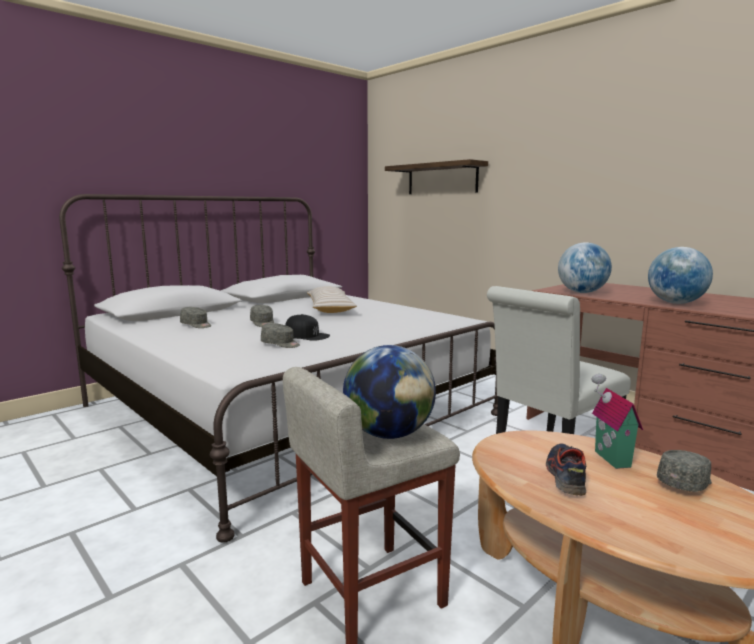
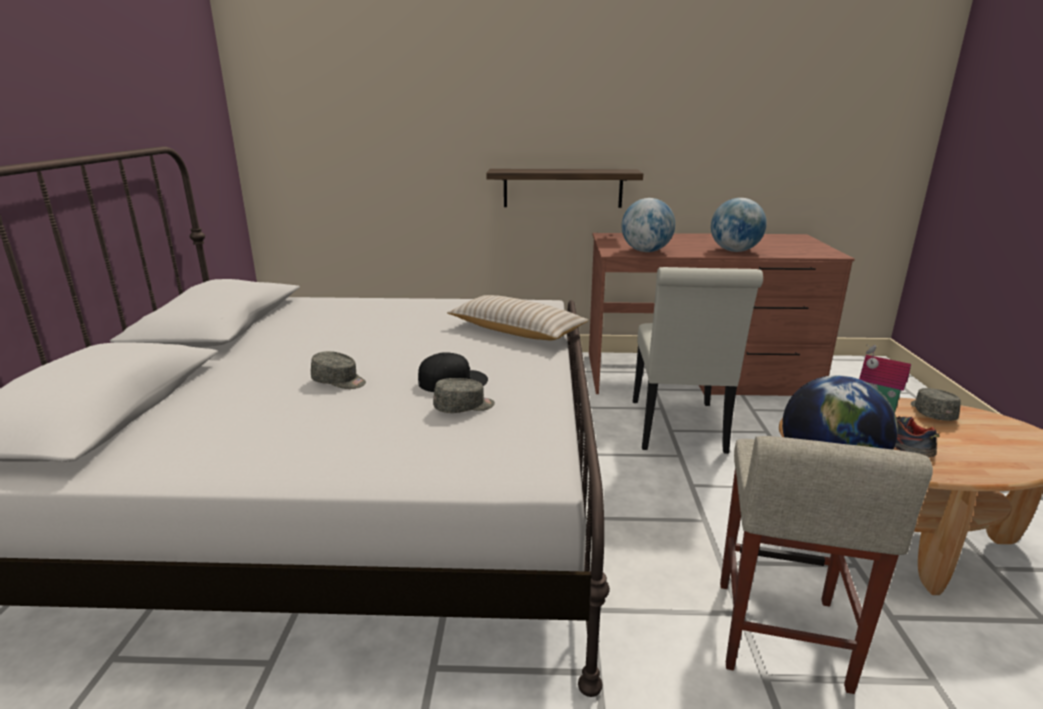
camera: 45 degrees left, 10 degrees up
grey cap [180,307,211,328] -> none
beige pillow [307,286,357,313] -> beige pillow moved to [447,295,589,340]
shelf [385,159,488,194] -> shelf moved to [486,169,643,208]

